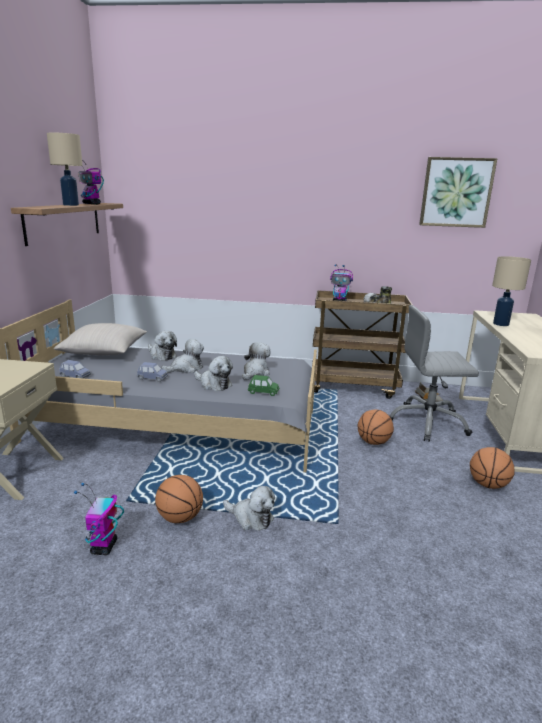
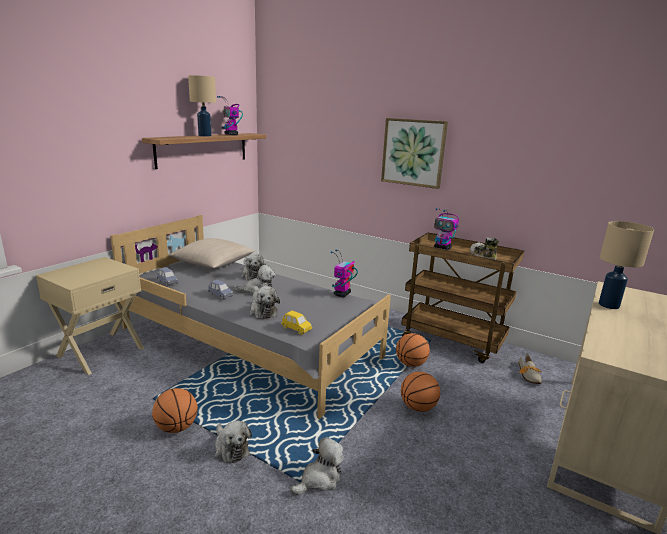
camera: 25 degrees right, 0 degrees up
toy robot [74,482,124,555] -> toy robot moved to [331,249,358,297]
plush toy [242,342,271,380] -> plush toy moved to [291,437,344,495]
green toy car [248,375,280,396] -> yellow toy car [281,311,312,335]
grey office chair [390,305,479,442] -> none
picture [419,157,497,228] -> picture moved to [381,118,448,189]
basketball [470,447,515,489] -> basketball moved to [396,333,430,367]

